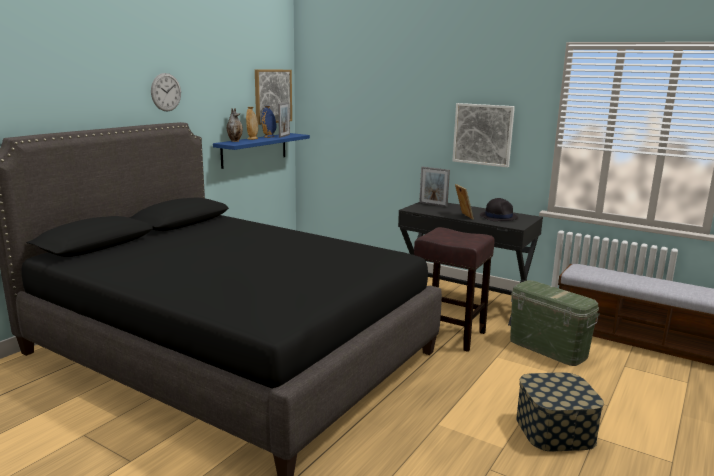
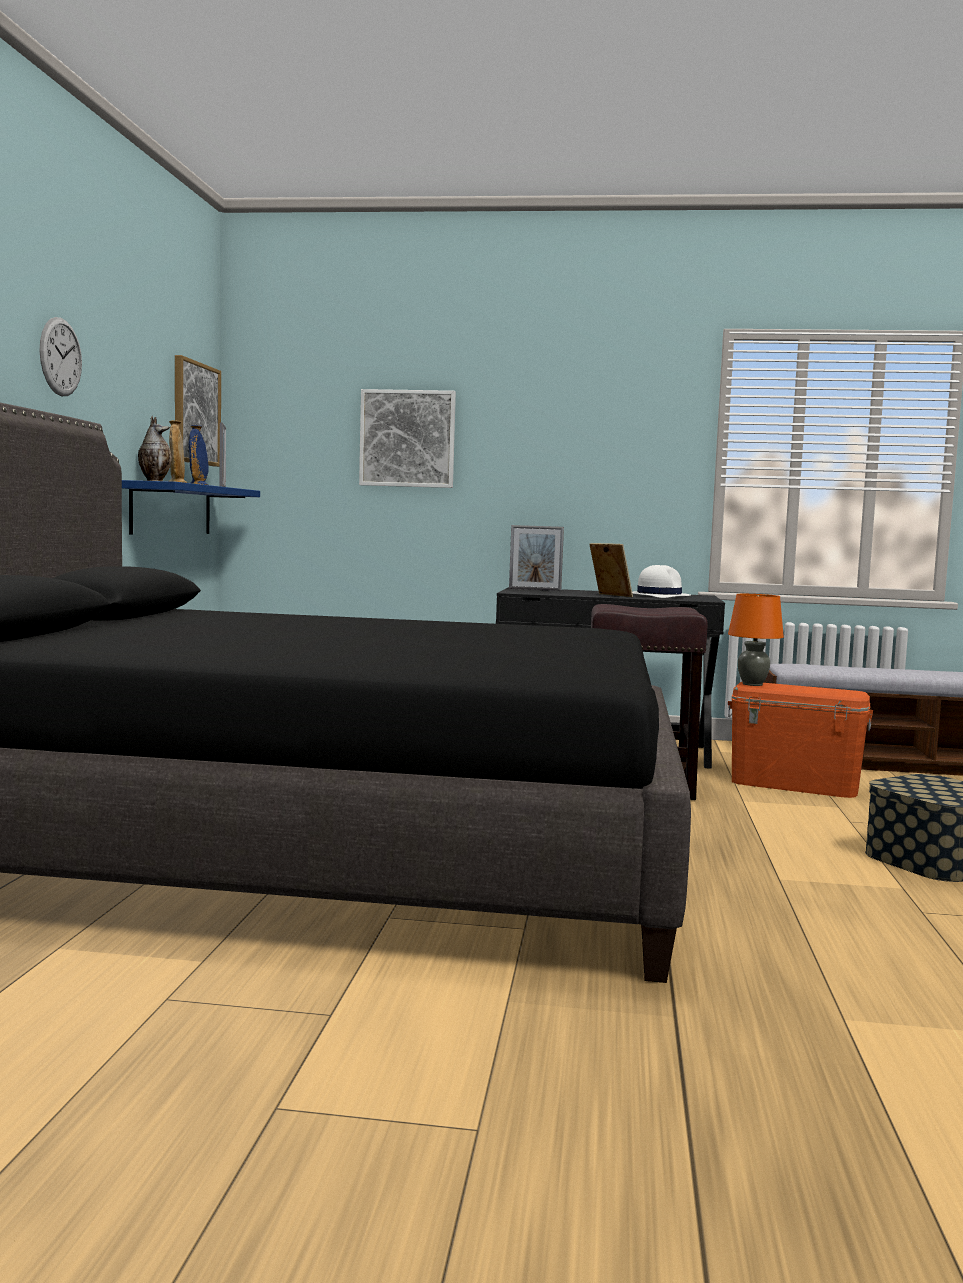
camera: 25 degrees left, 10 degrees down
picture [452,103,515,167] -> picture moved to [359,389,456,488]
black hat [480,198,518,221] -> white hat [632,565,691,598]
green storage box [510,280,600,366] -> orange storage box [728,682,873,798]
none -> orange table lamp [728,594,784,686]

